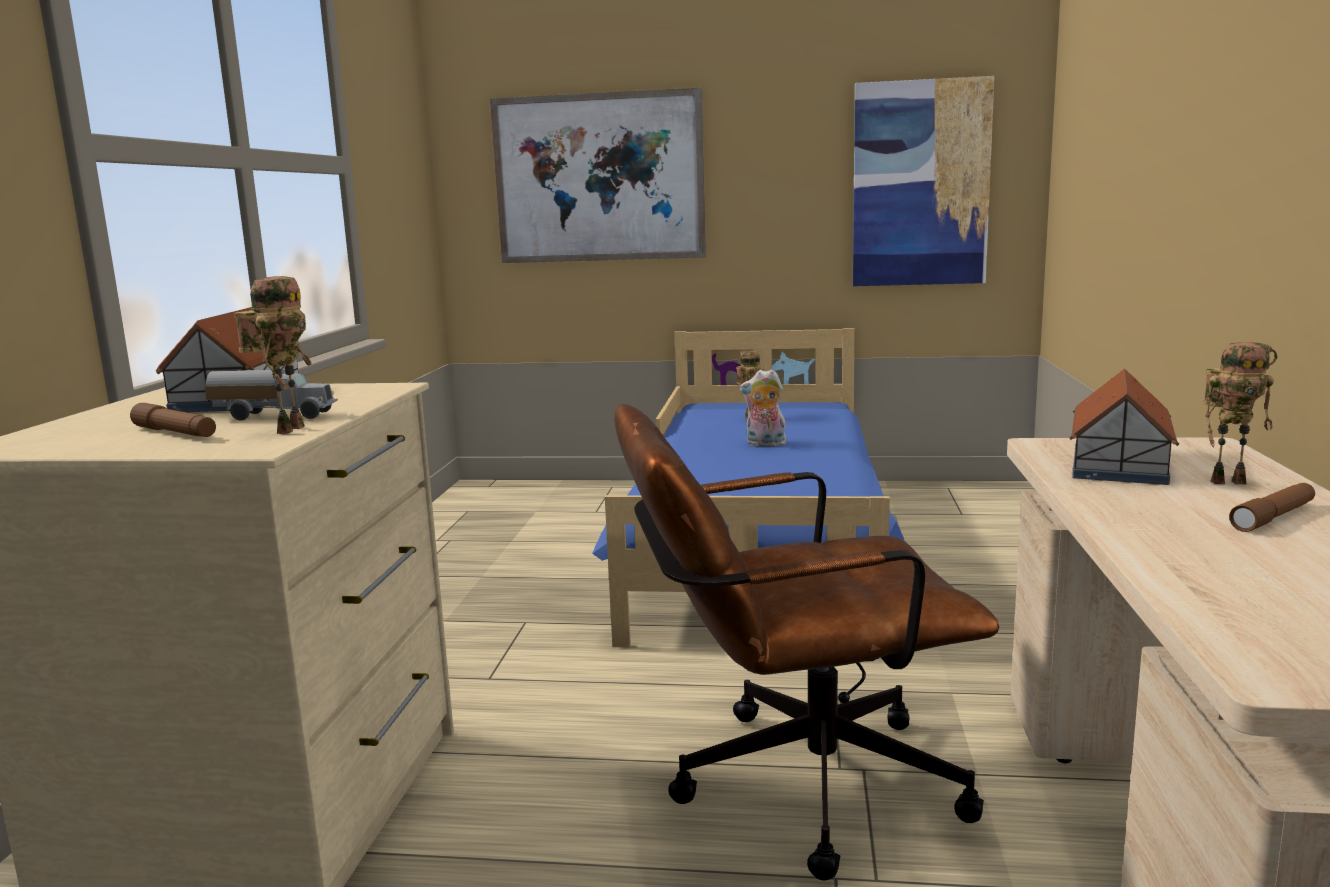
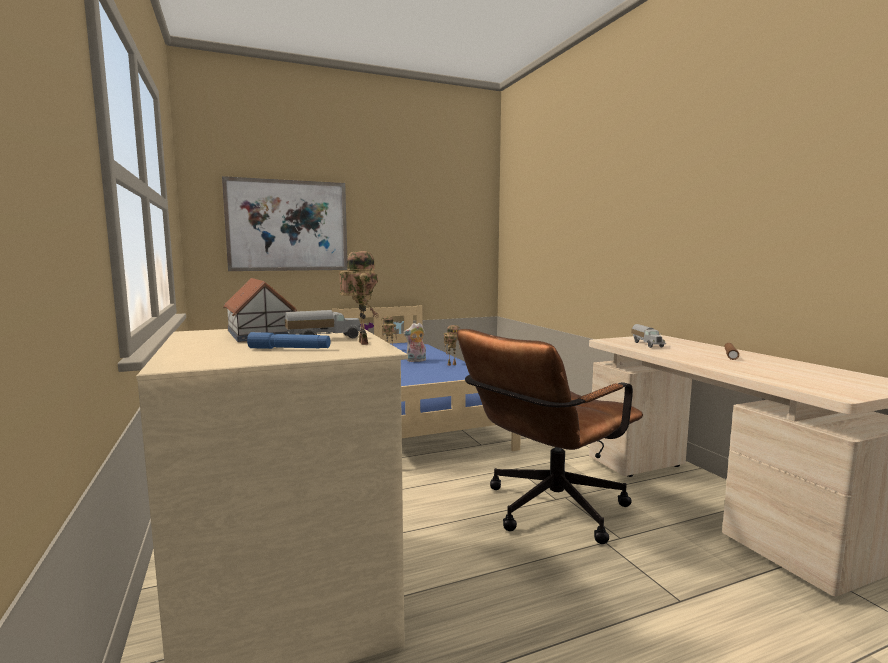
camera: 30 degrees left, 5 degrees down
brown flashlight [130,403,216,437] -> blue flashlight [247,332,331,349]
picture [853,76,994,286] -> none
toy house [1069,368,1179,485] -> toy truck [631,324,666,348]
toy robot [1203,342,1277,484] -> toy robot moved to [444,325,460,366]

